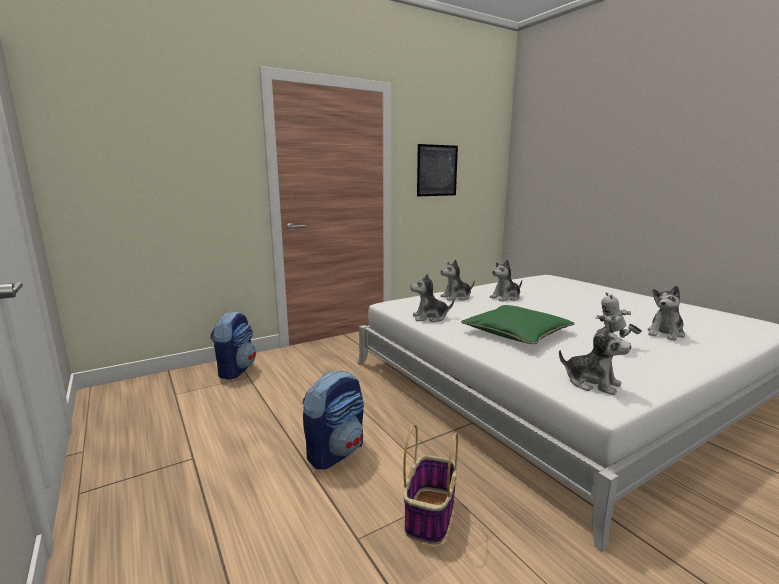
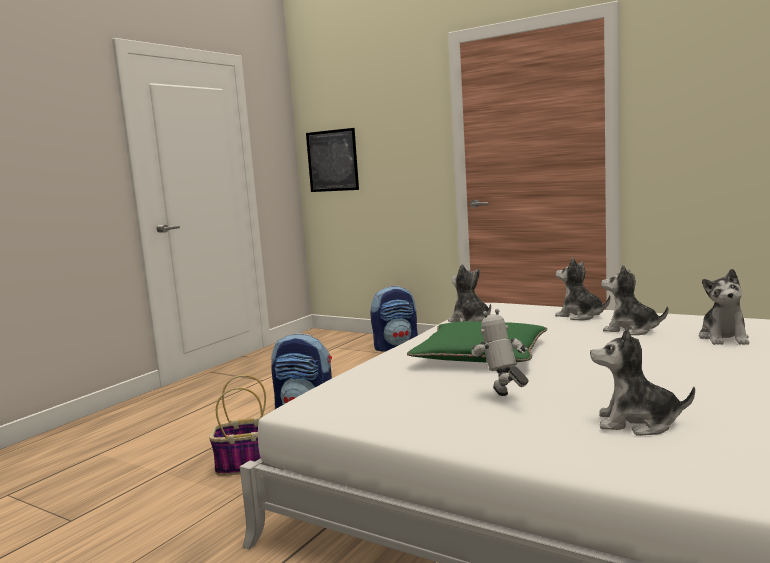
camera: 65 degrees right, 5 degrees down
picture [417,144,458,196] -> picture moved to [306,128,359,192]
plush toy [559,320,631,395] -> plush toy moved to [699,269,749,345]

